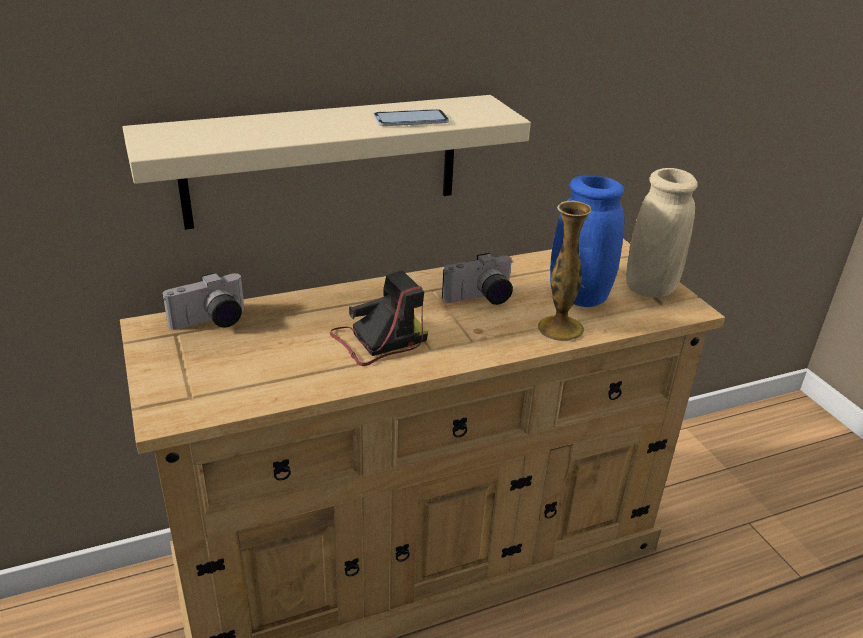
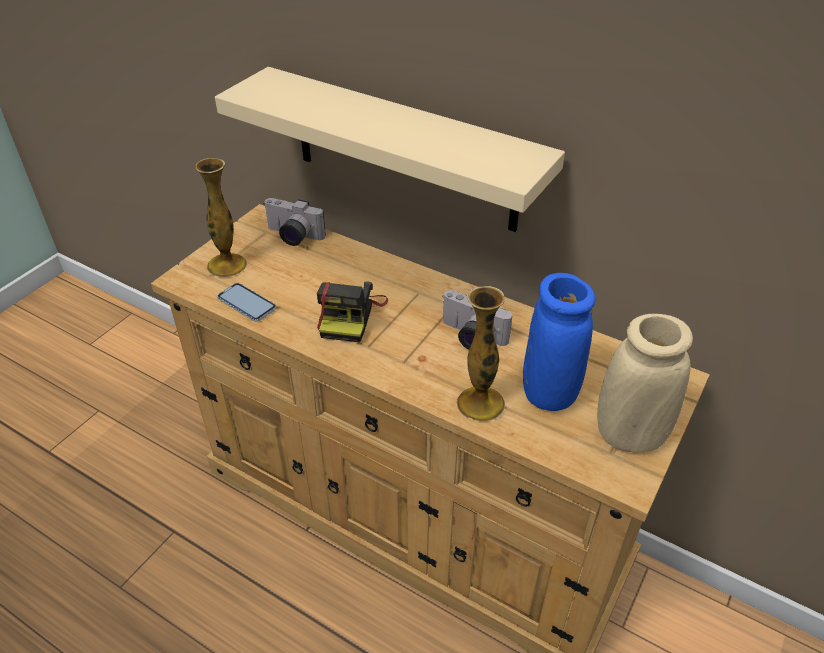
camera: 55 degrees right, 10 degrees up
camera [330,270,428,366] -> camera turned 75 degrees clockwise [317,281,388,342]
phone [374,109,449,126] -> phone moved to [217,283,277,322]
none -> vase [196,158,247,277]

